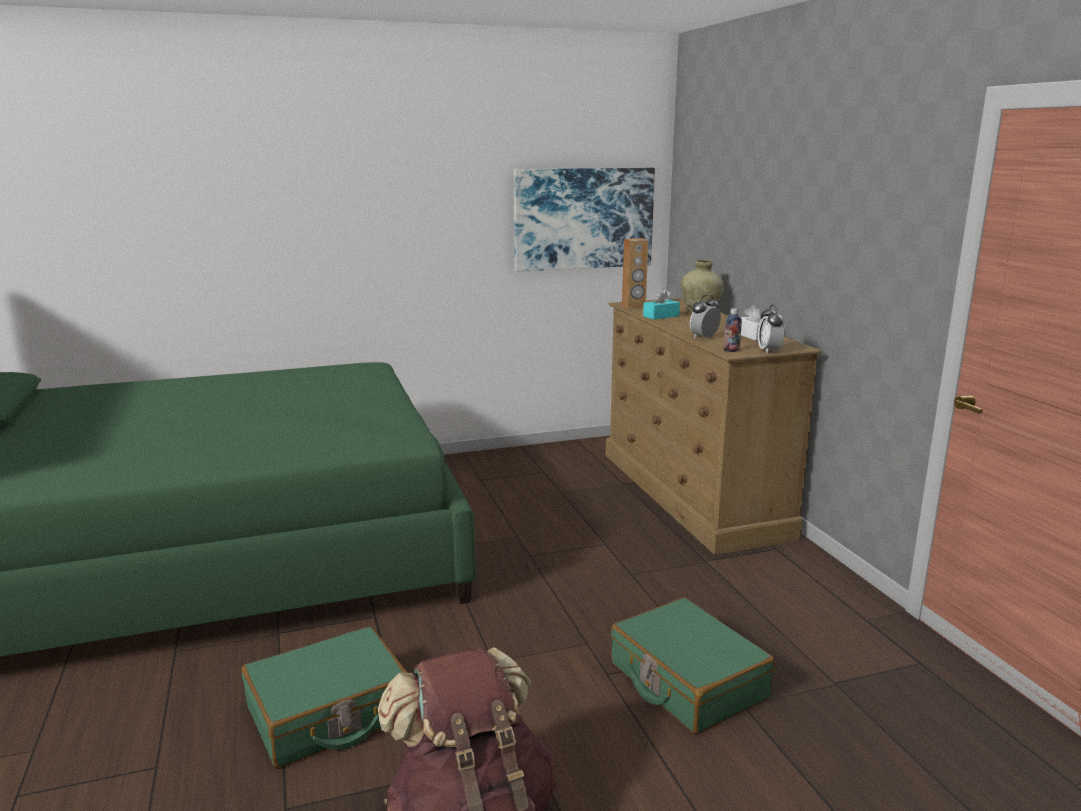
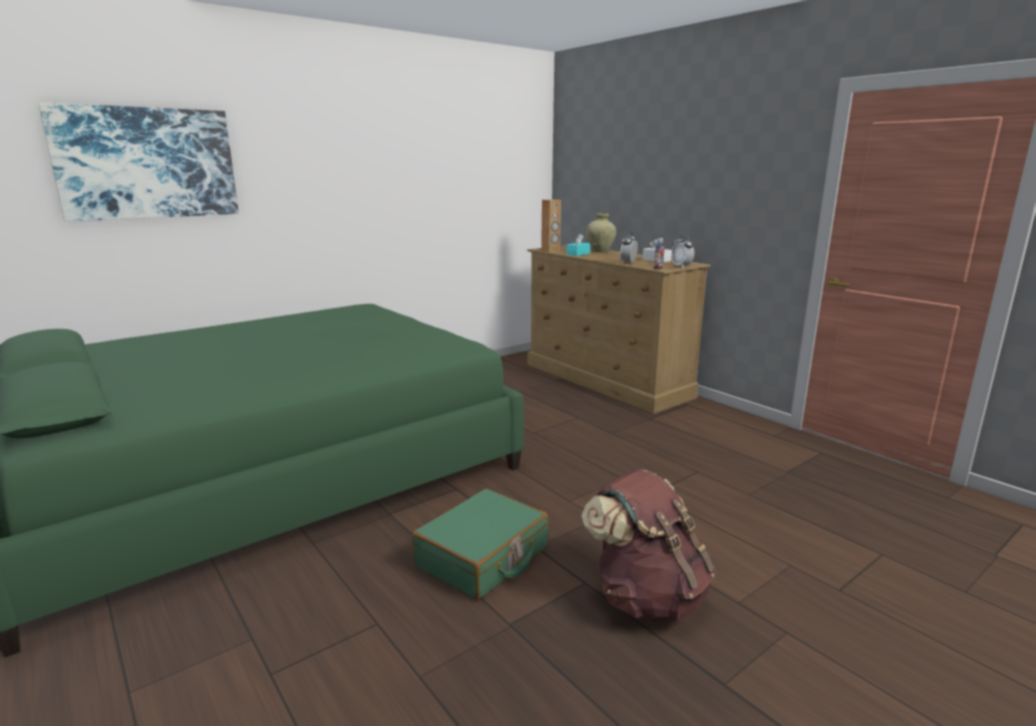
camera: 20 degrees left, 0 degrees up
picture [514,168,655,272] -> picture moved to [38,102,239,222]
green suitcase [611,597,775,734] -> none

